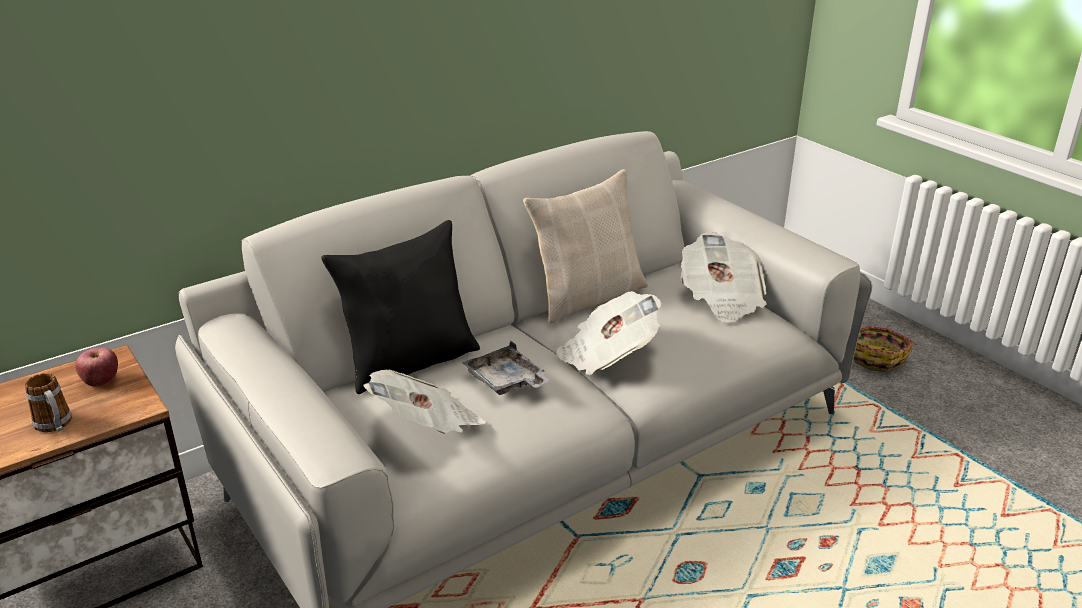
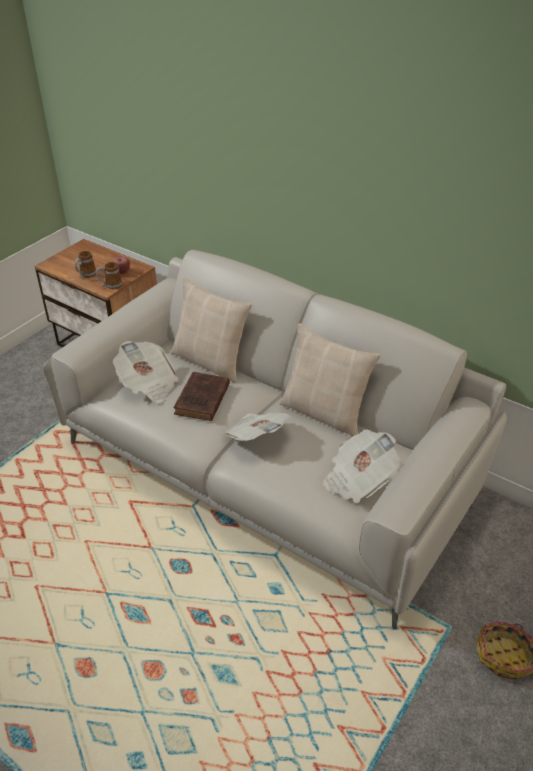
camera: 70 degrees right, 10 degrees up
black pillow [321,220,480,394] -> beige pillow [171,277,252,383]
grey tray [462,341,550,395] -> brown book [173,372,230,421]
none -> mug [96,262,122,289]

